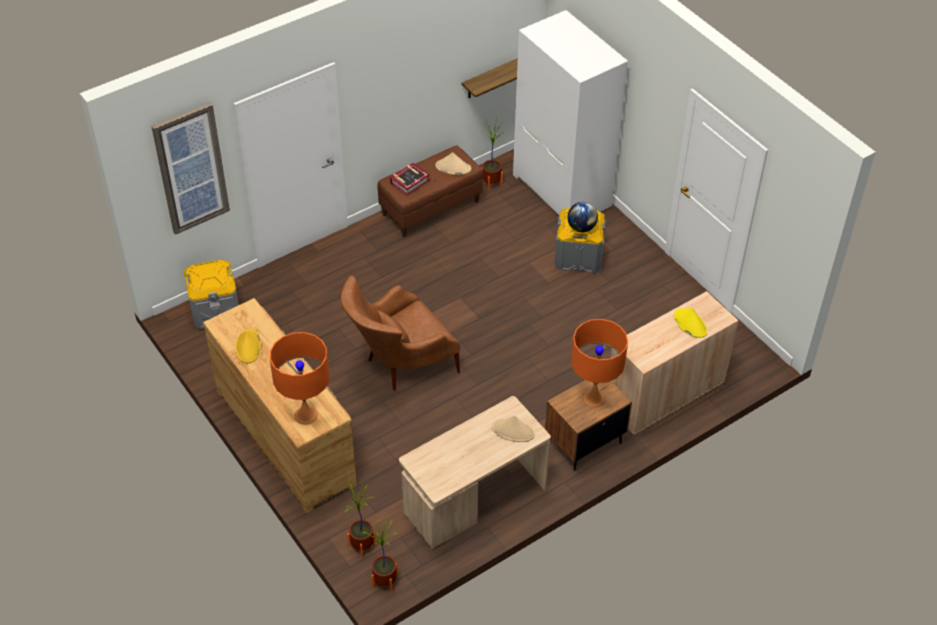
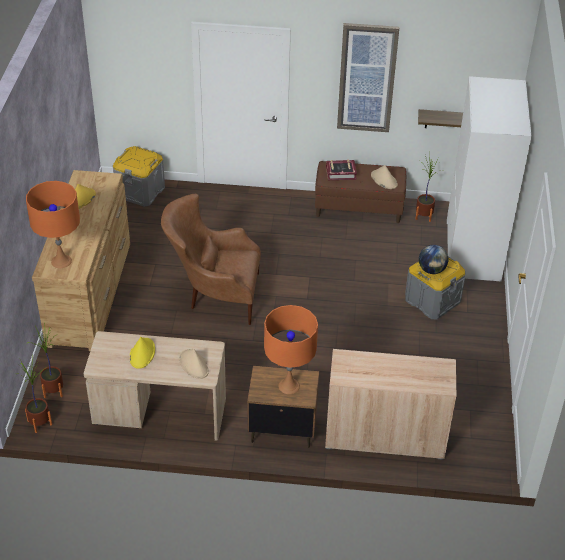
camera: 40 degrees right, 5 degrees down
picture [151,102,230,235] -> picture moved to [337,23,399,132]
yellow hat [674,308,707,338] -> yellow hat moved to [130,337,155,369]

